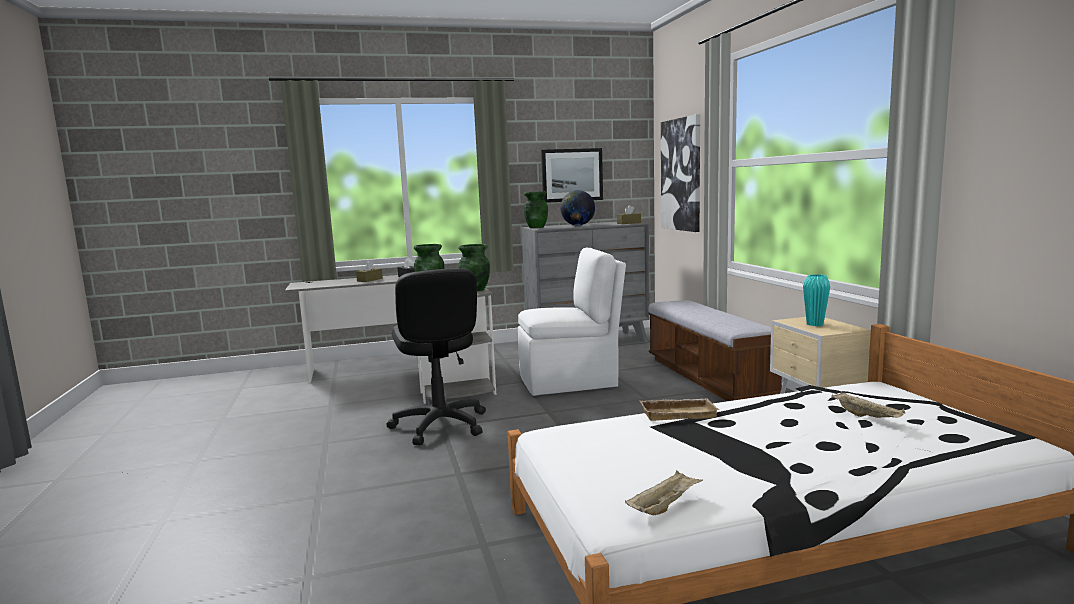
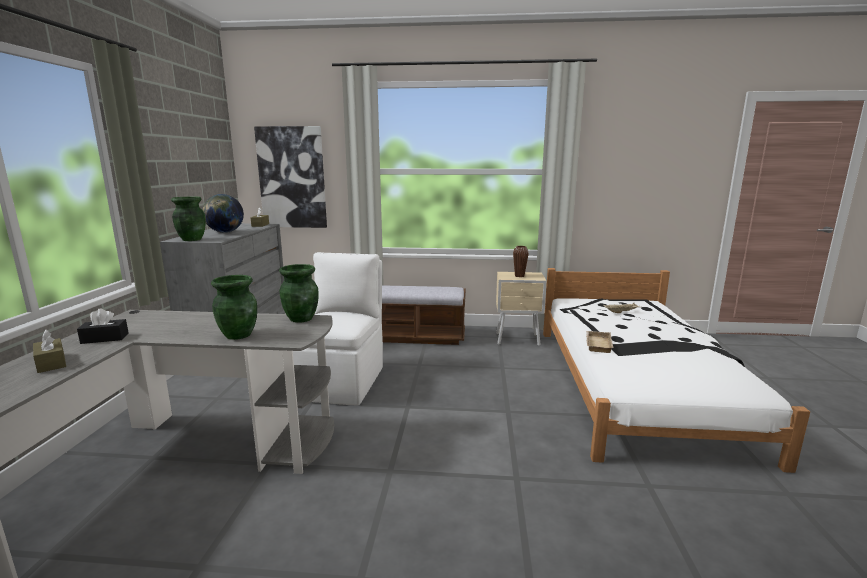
camera: 70 degrees left, 5 degrees up
black office chair [387,268,486,445] -> none
picture [541,148,603,203] -> none
beige tray [625,470,703,515] -> none
turquoise vase [803,274,830,326] -> brown vase [513,246,529,277]

